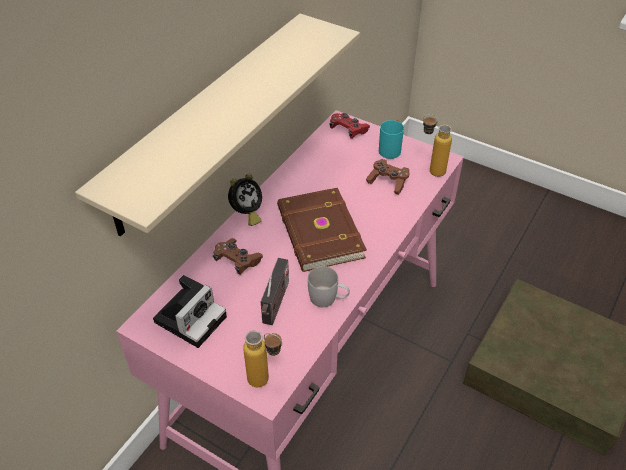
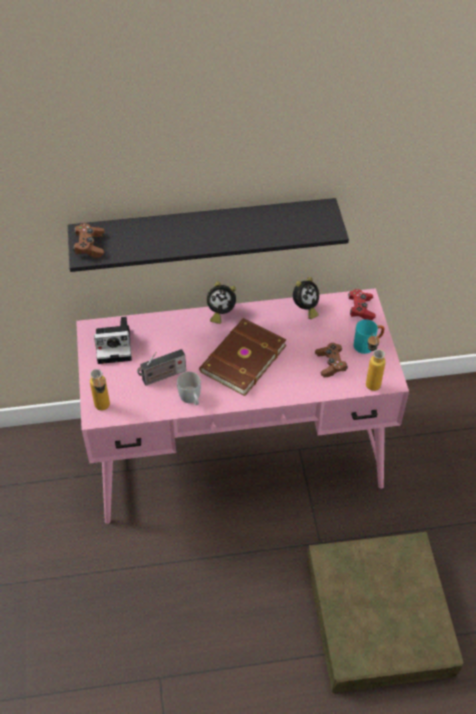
camera: 50 degrees right, 5 degrees up
beige shelf [75,14,360,237] -> black shelf [68,198,349,272]
brown game controller [213,238,263,275] -> brown game controller moved to [73,223,104,258]
none -> alarm clock [293,277,319,319]

